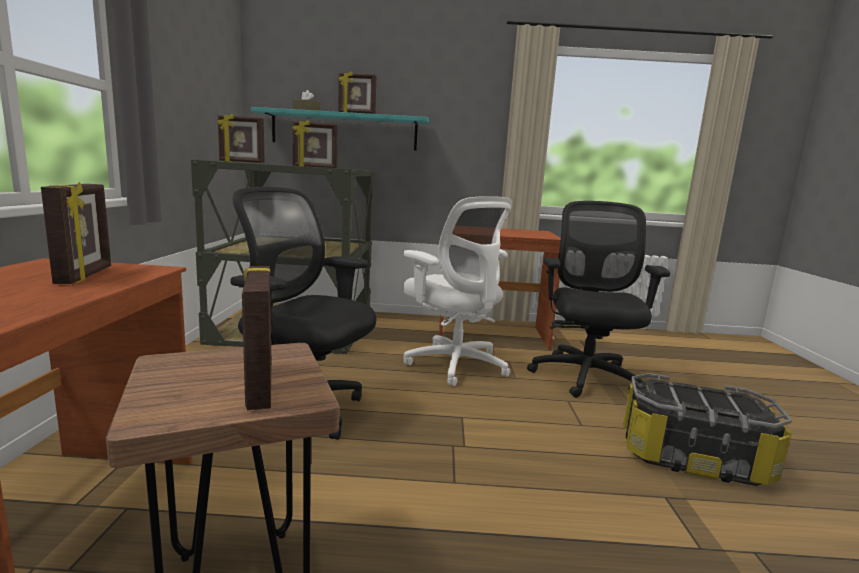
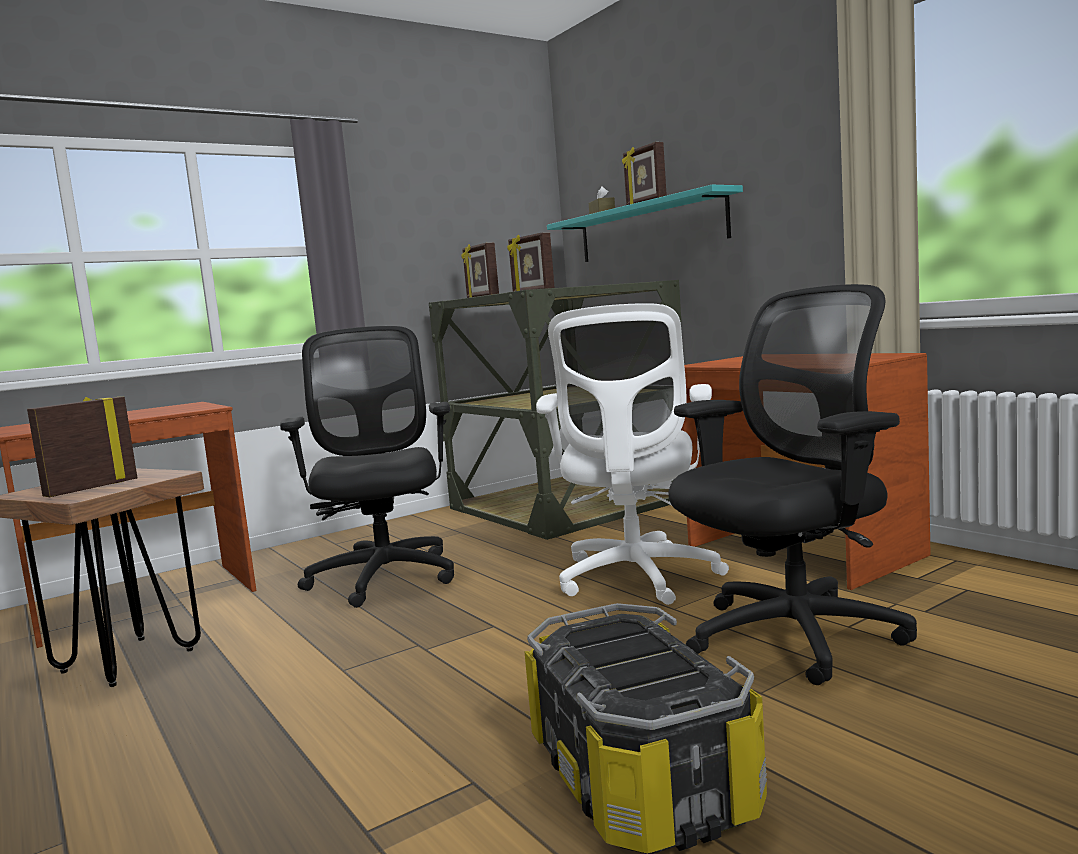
camera: 55 degrees right, 5 degrees down
picture frame [41,182,111,284] -> none

